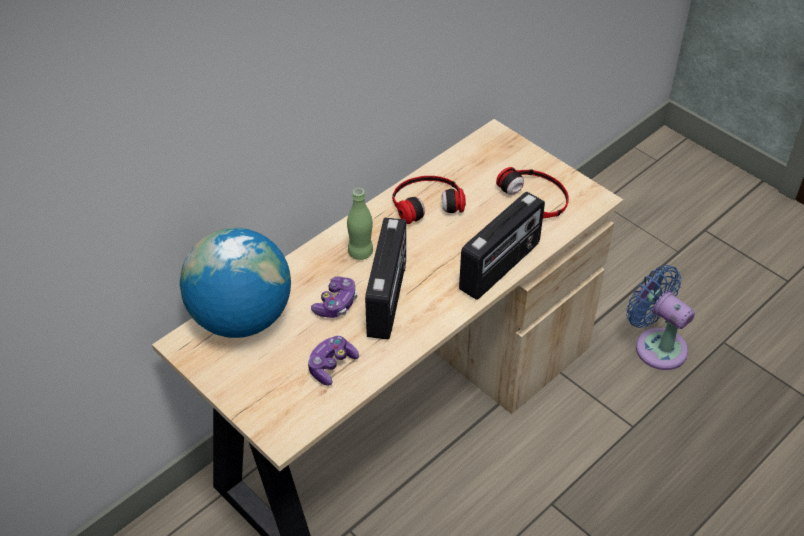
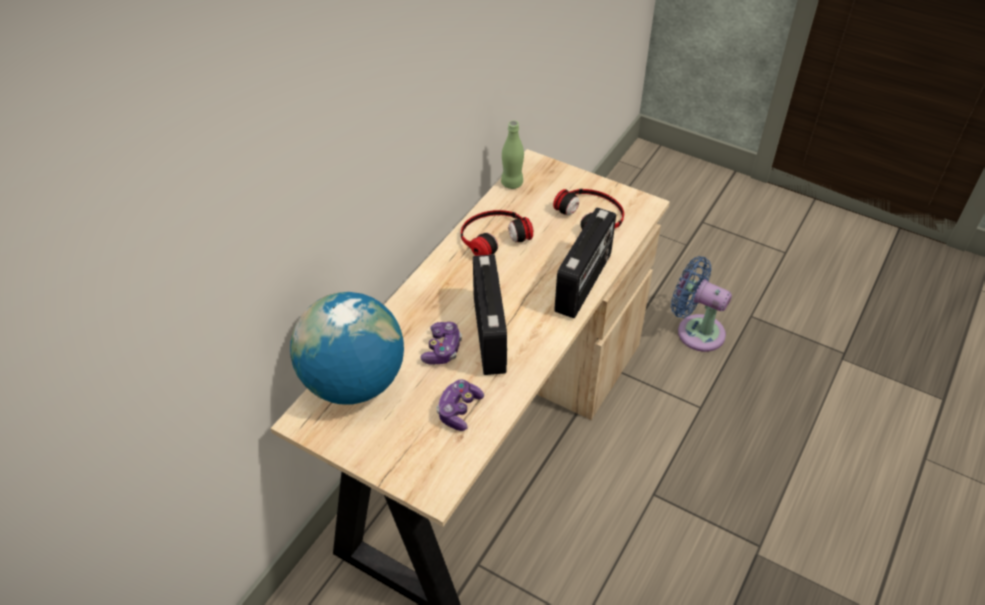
camera: 15 degrees left, 0 degrees up
green bottle [347,188,373,260] -> green bottle moved to [501,121,524,189]

